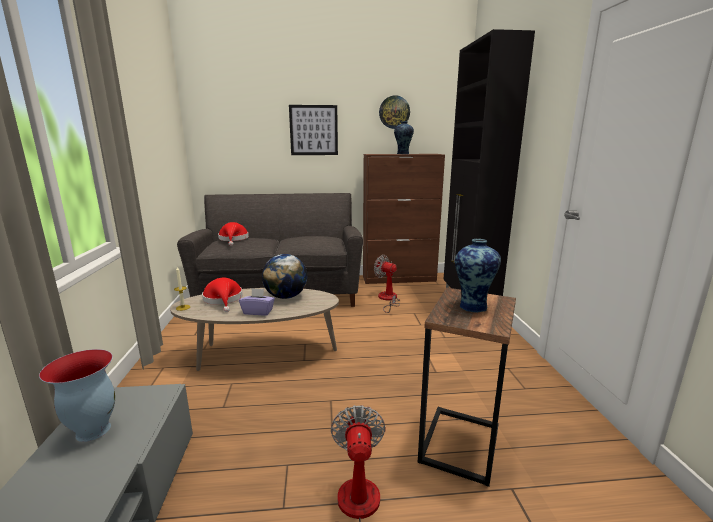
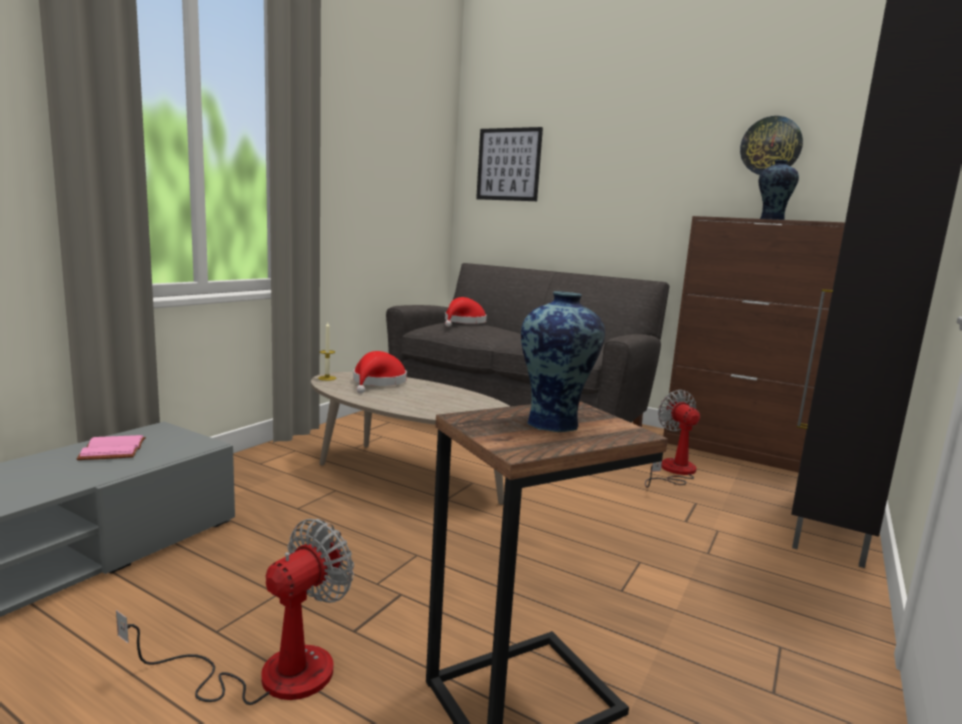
camera: 35 degrees right, 5 degrees down
vase [39,349,115,442] -> pink book [77,435,146,460]
purple tissue box [239,288,275,316] -> none
globe [262,254,307,299] -> none
picture [289,105,338,155] -> picture moved to [476,127,543,201]

